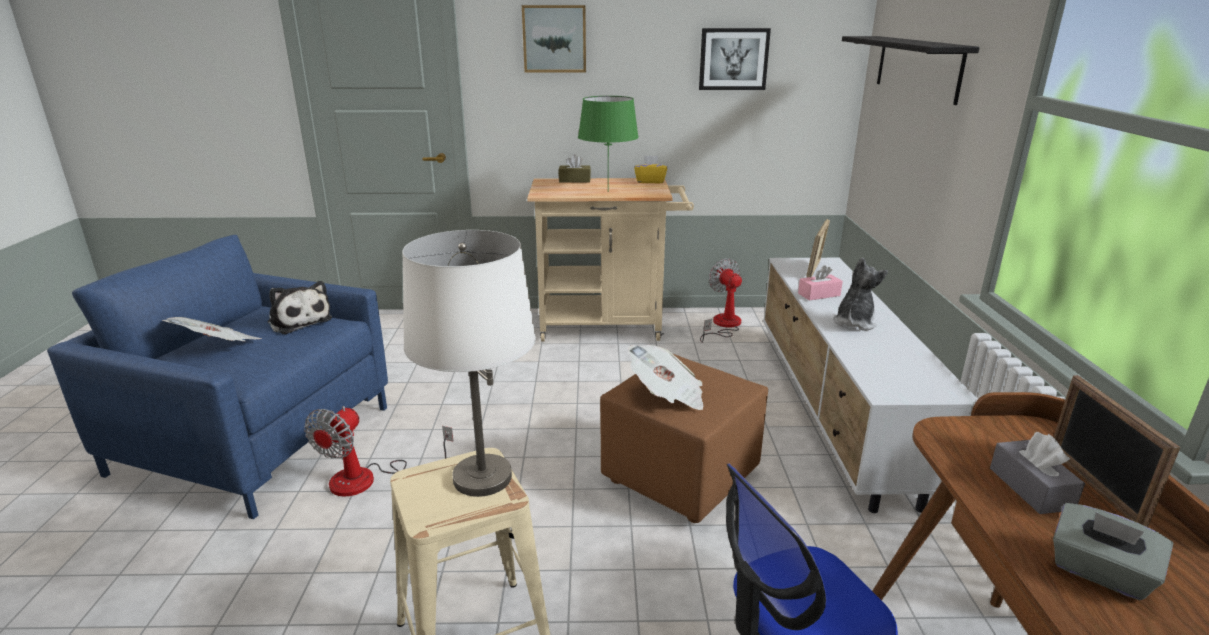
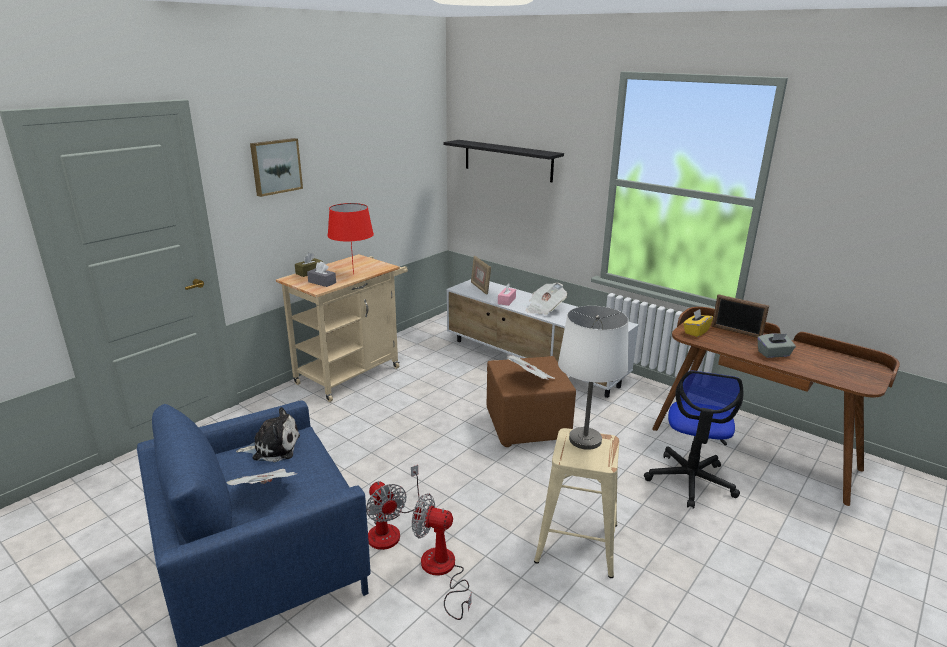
camera: 50 degrees left, 0 degrees up
green table lamp [578,96,639,192] -> red table lamp [327,203,374,274]
yellow tissue box [634,155,667,183] -> yellow tissue box moved to [683,309,713,337]
picture [699,28,771,90] -> none
fan [700,258,742,343] -> fan moved to [412,493,472,620]
plush toy [833,257,888,331] -> newspaper [526,283,567,315]
grey tissue box [990,432,1085,514] -> grey tissue box moved to [307,261,336,287]

